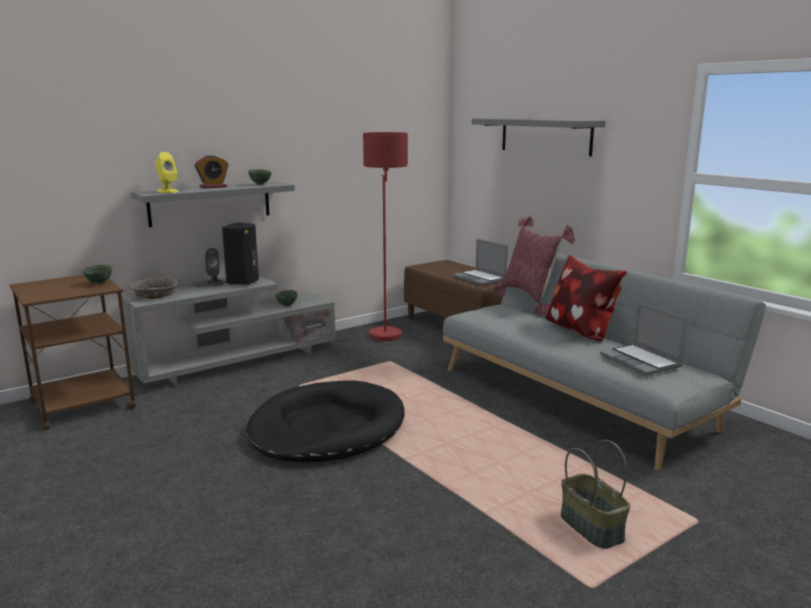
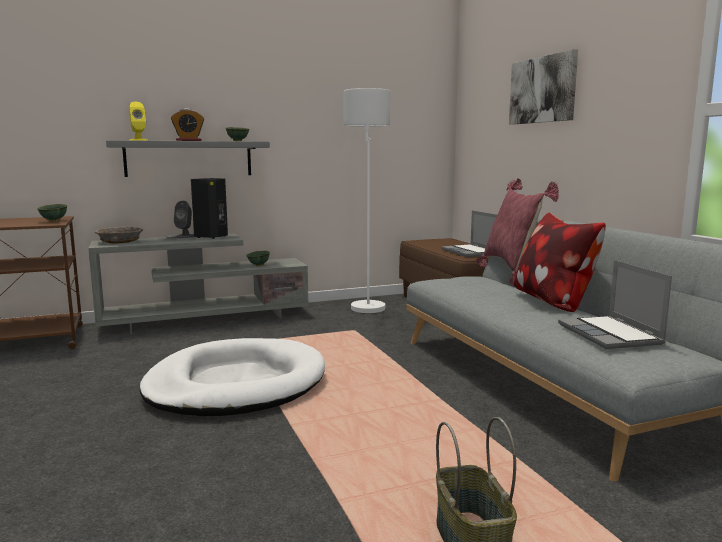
camera: 15 degrees right, 5 degrees down
black dog bed [246,380,405,462] -> white dog bed [140,338,325,416]
red floor lamp [363,132,408,341] -> white floor lamp [344,88,390,313]
grey shelf [472,118,605,156] -> picture [509,49,578,125]

